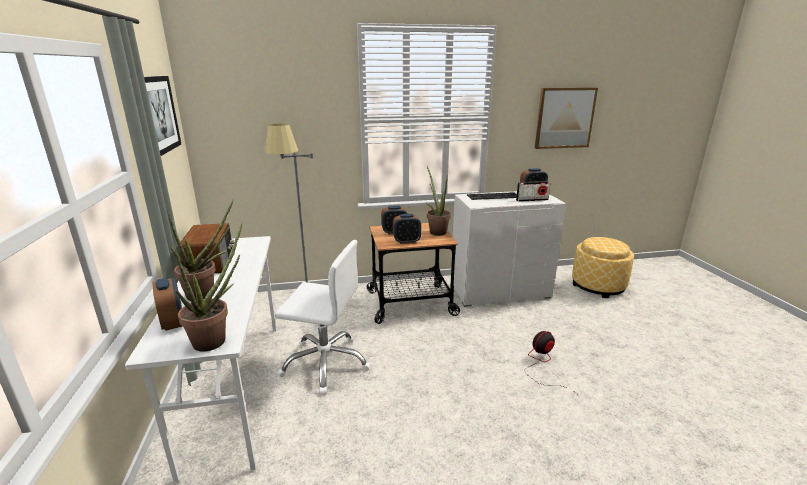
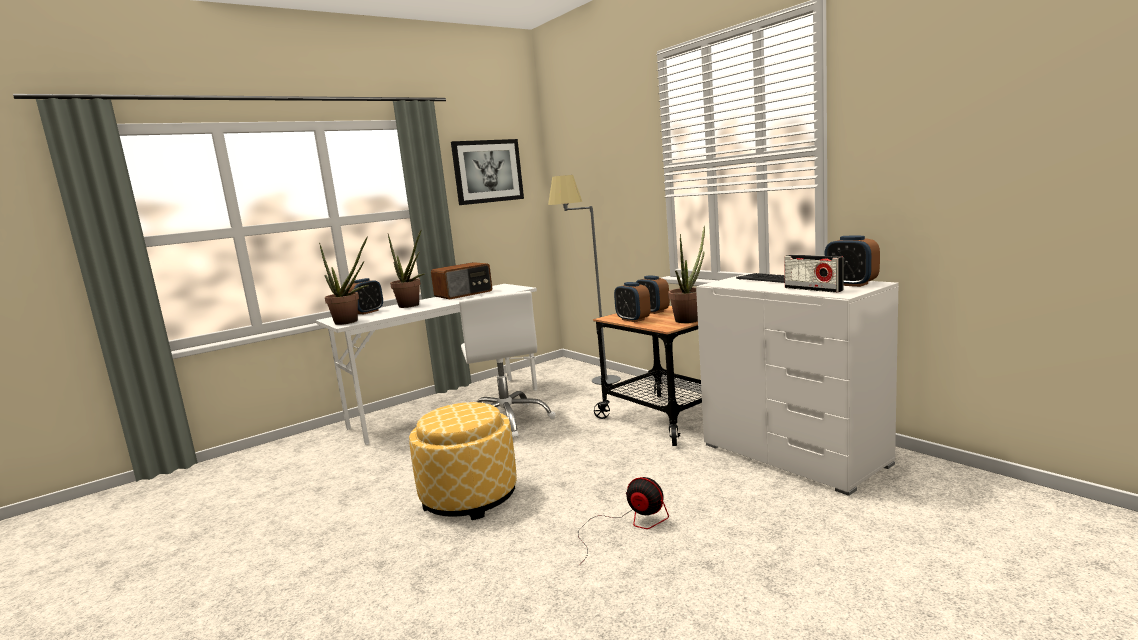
camera: 65 degrees right, 10 degrees down
picture [535,87,598,149] -> none
ottoman [572,237,634,298] -> ottoman moved to [409,402,517,520]

